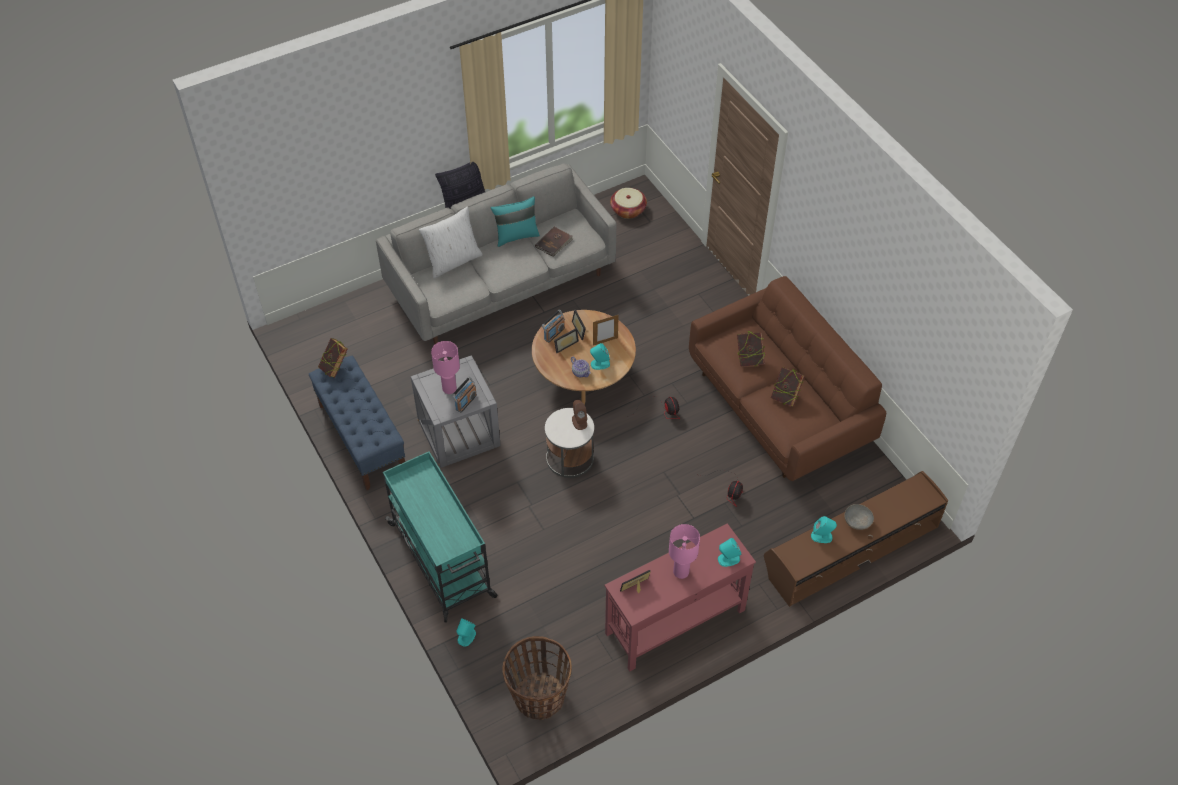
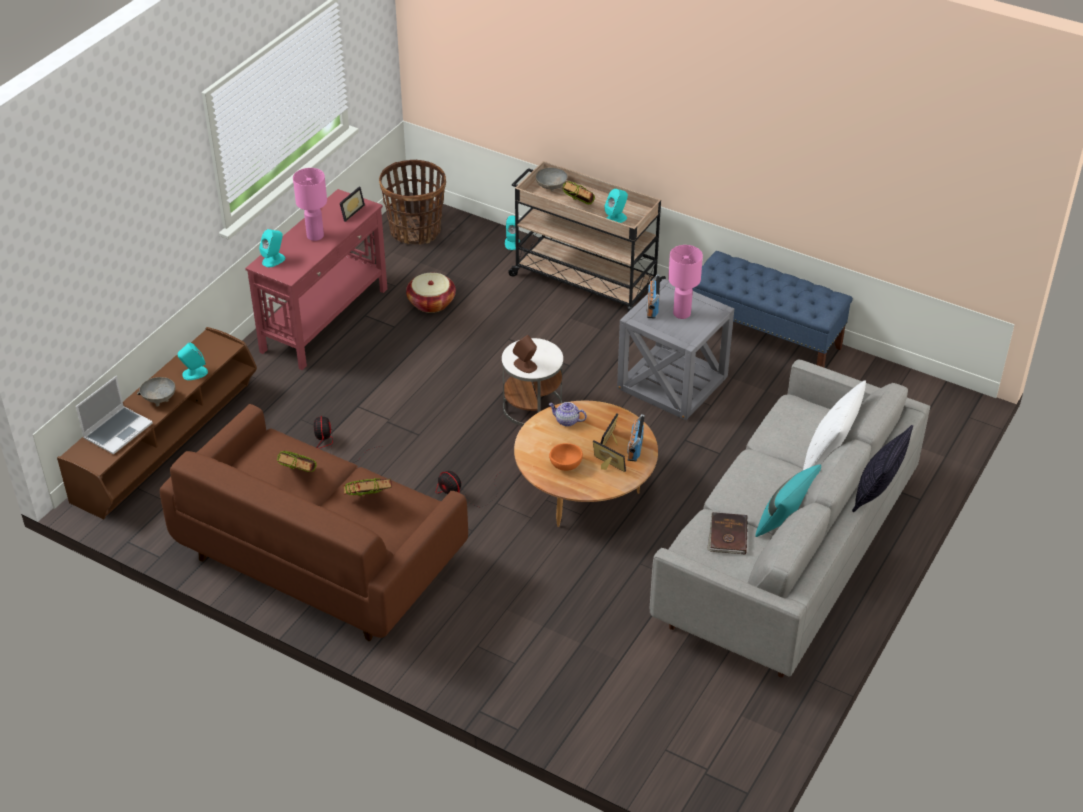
camera: 150 degrees right, 10 degrees down
book [318,338,348,378] -> book moved to [562,181,595,205]
turquoise cart [383,451,498,622] -> beige cart [508,161,666,312]
turquoise speaker [590,343,610,370] -> turquoise speaker moved to [605,189,628,223]
picture frame [593,315,619,346] -> orange bowl [549,443,583,471]
basket [610,188,647,219] -> basket moved to [406,273,456,313]
none -> laptop [76,376,153,454]
none -> grey bowl [536,167,568,191]

